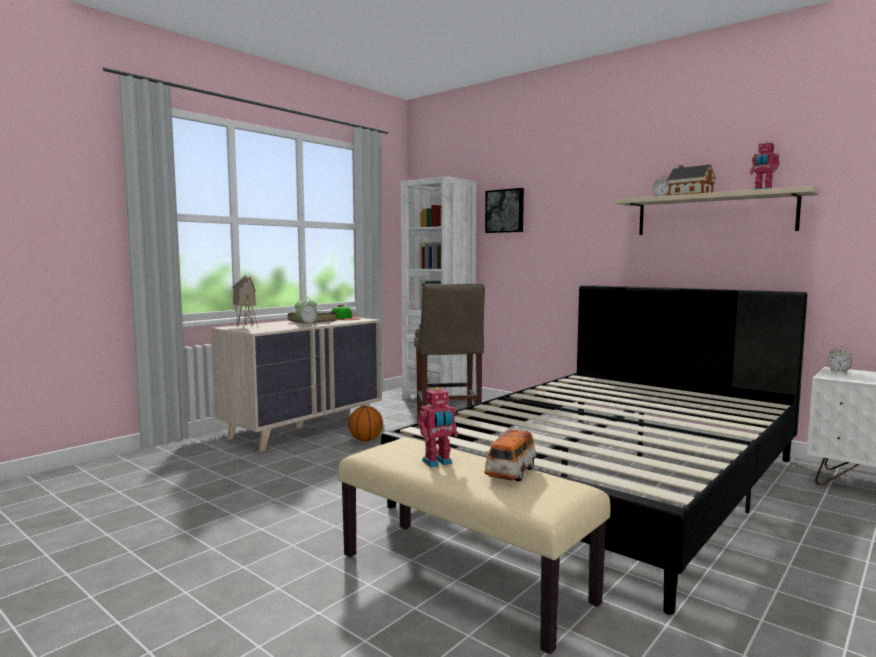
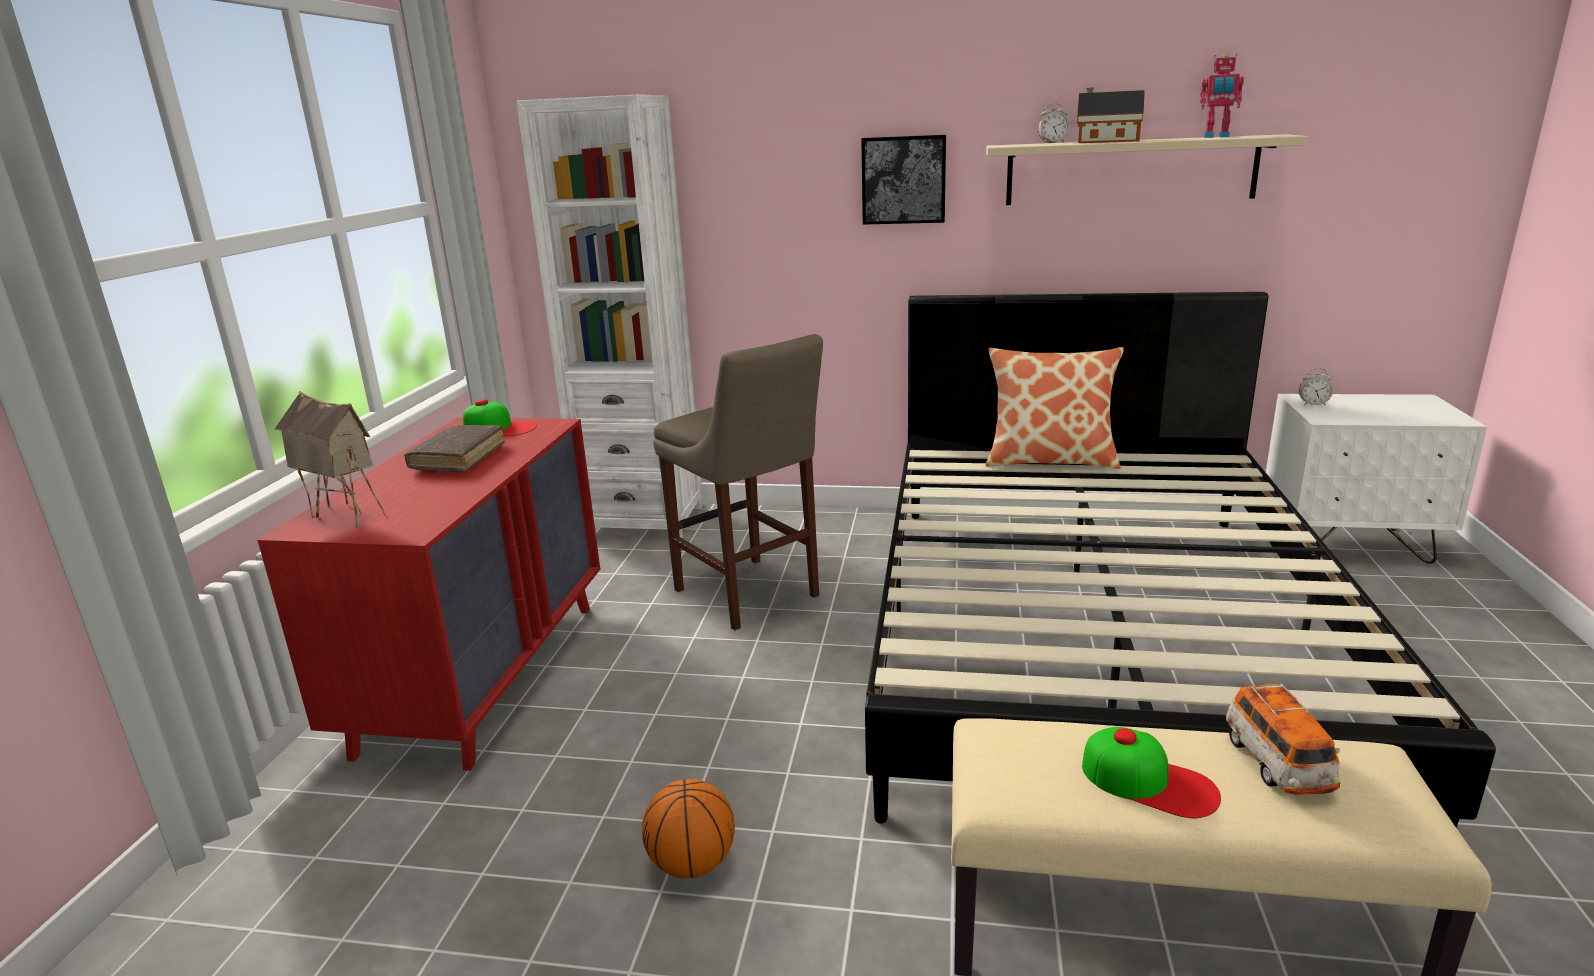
camera: 30 degrees left, 15 degrees up
beige dresser [211,317,382,452] -> red dresser [257,417,600,771]
alarm clock [295,299,318,327] -> none
basketball [348,406,383,442] -> basketball moved to [642,779,735,879]
toy robot [417,387,458,468] -> cap [1082,727,1221,818]
picture [485,188,524,233] -> picture moved to [861,135,946,225]
none -> pillow [986,347,1124,469]

